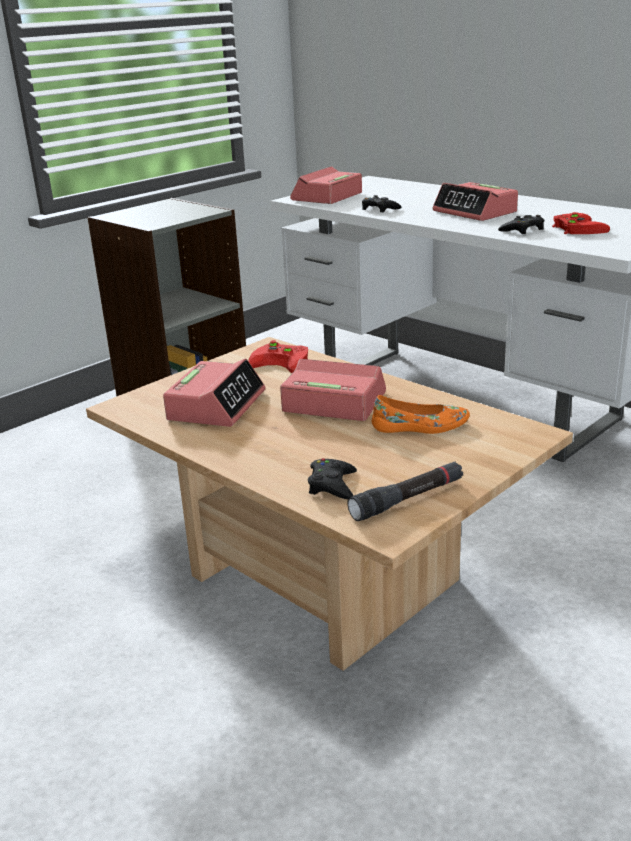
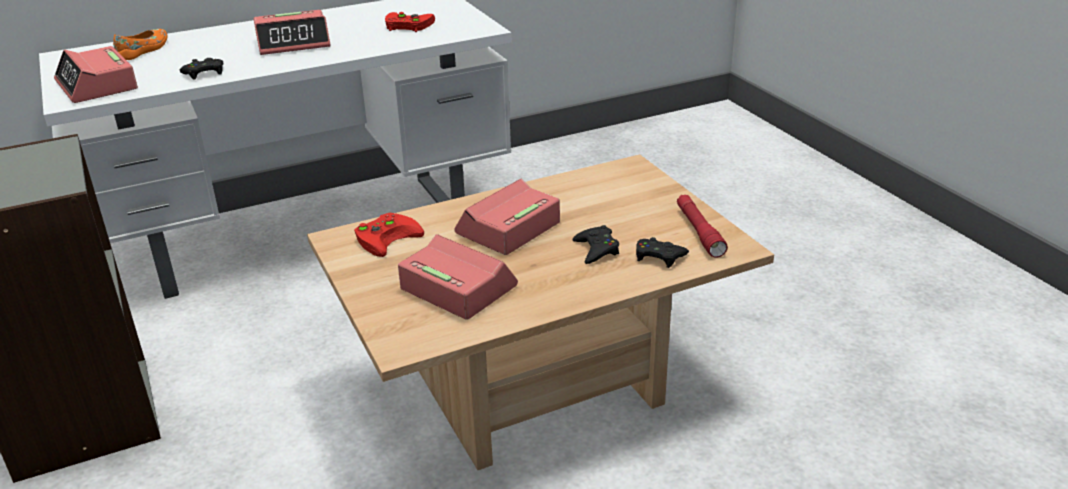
camera: 70 degrees left, 5 degrees up
black flashlight [347,461,463,521] -> red flashlight [677,195,728,258]
orange shoe [372,395,470,434] -> orange shoe moved to [113,29,167,60]
black game controller [498,215,544,234] -> black game controller moved to [573,225,619,264]

